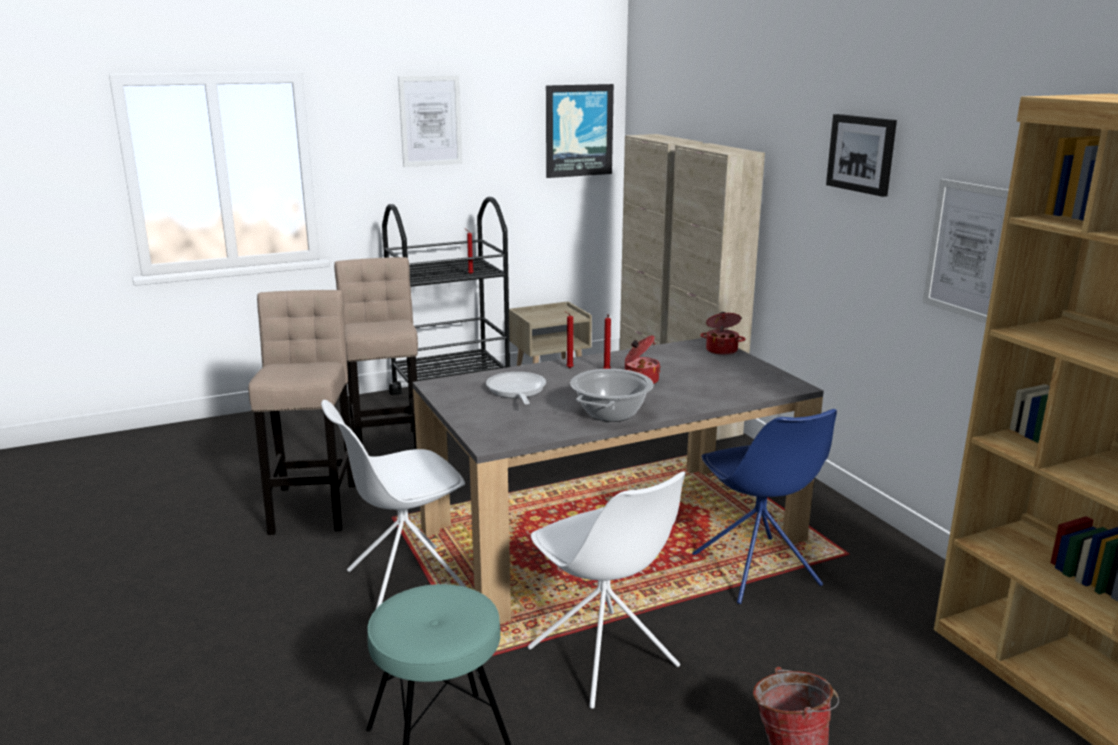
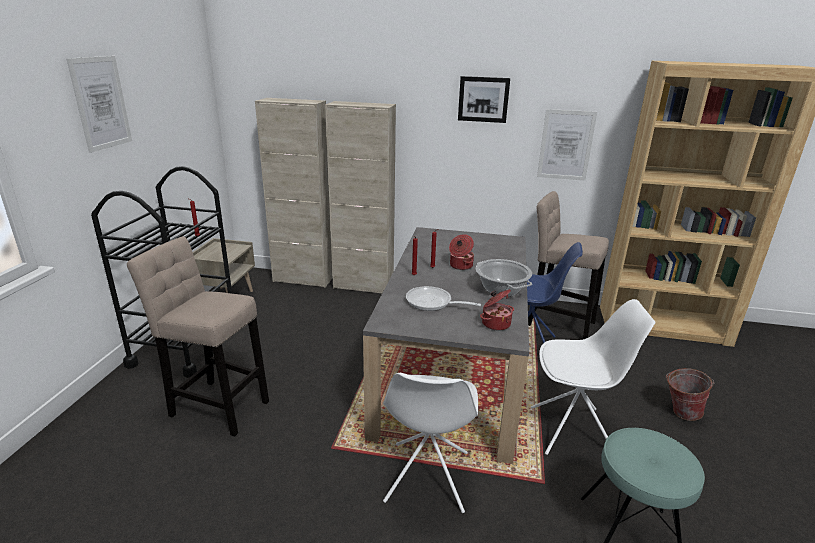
camera: 55 degrees left, 5 degrees up
beige stool [248,290,355,535] -> beige stool moved to [528,191,609,339]
picture [546,84,614,178] -> none
cooking pot [700,312,745,355] -> cooking pot moved to [480,289,514,331]

